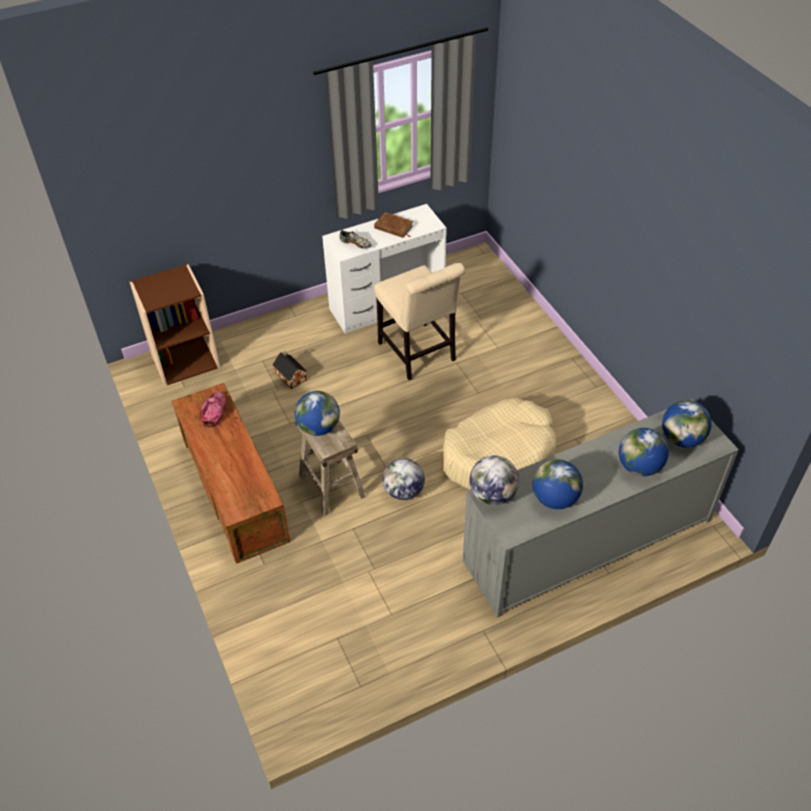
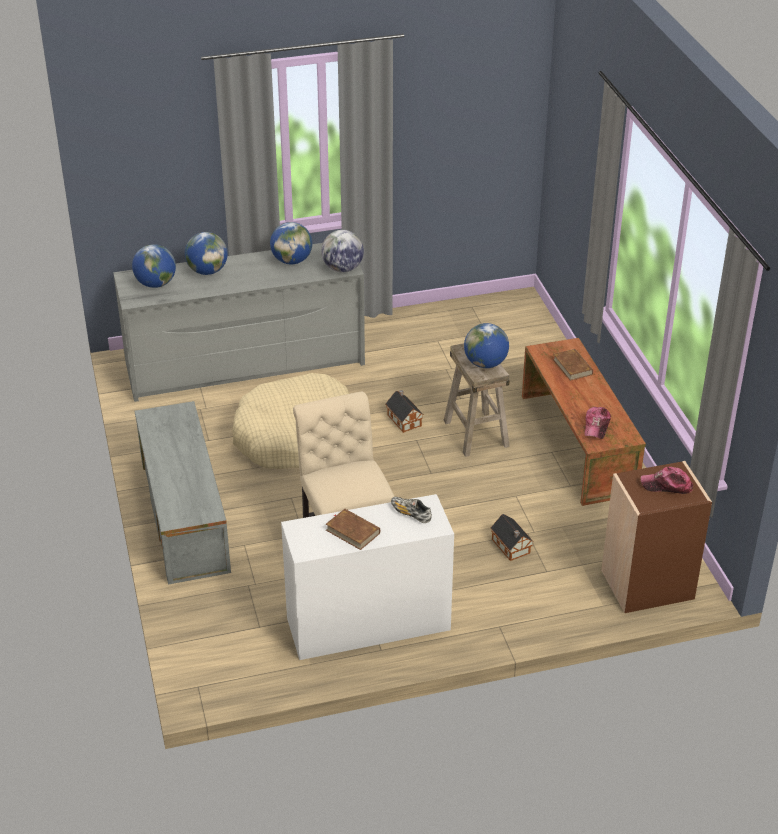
camera: 170 degrees left, 10 degrees down
globe [382,458,425,500] -> toy house [385,390,423,433]
none -> grey bench [134,401,231,585]
none -> brown book [553,349,593,381]
none -> cap [641,467,693,494]

